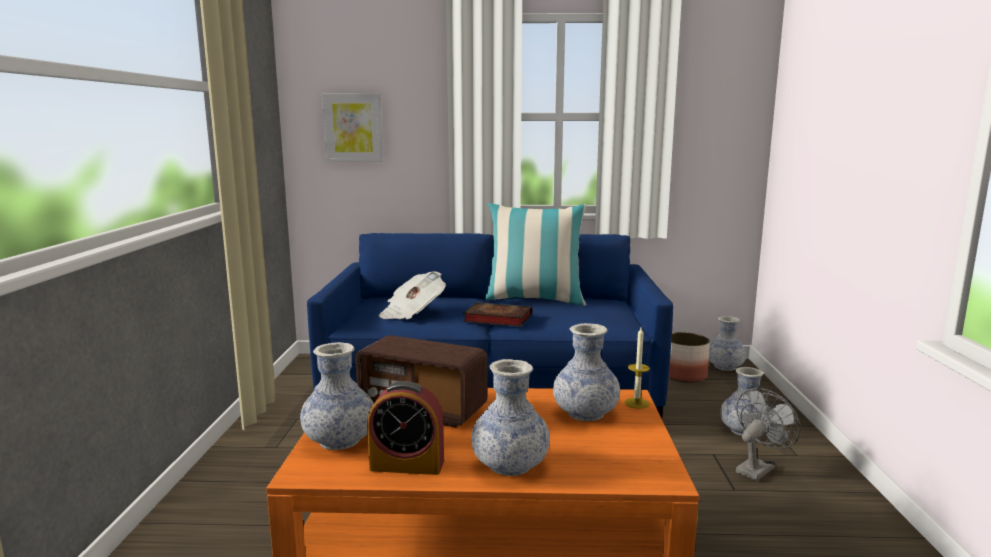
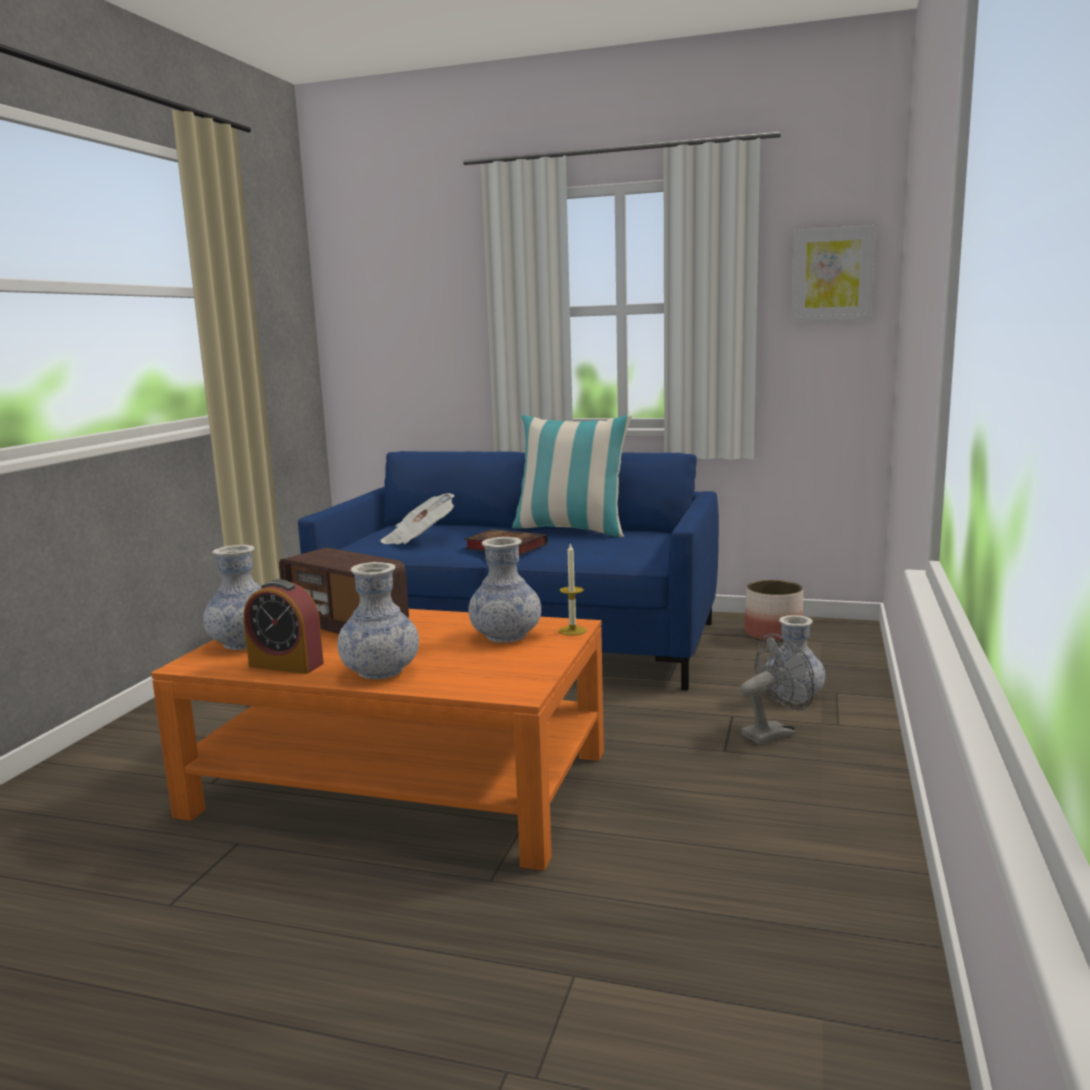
camera: 15 degrees right, 0 degrees up
picture [322,93,384,162] -> picture moved to [791,225,876,321]
vase [709,316,746,371] -> none

